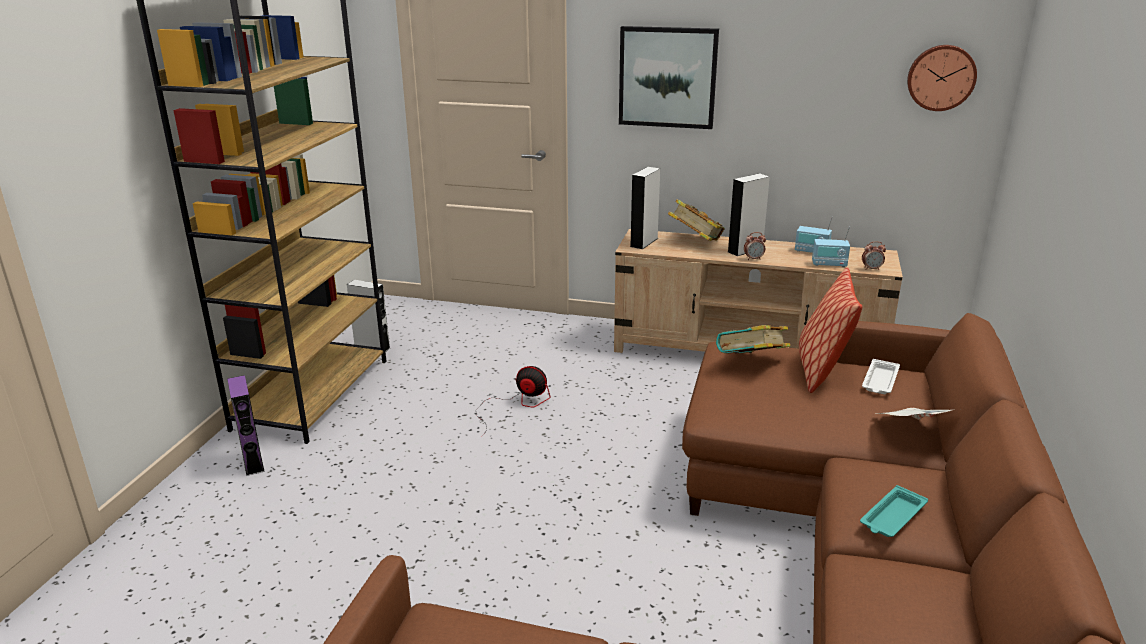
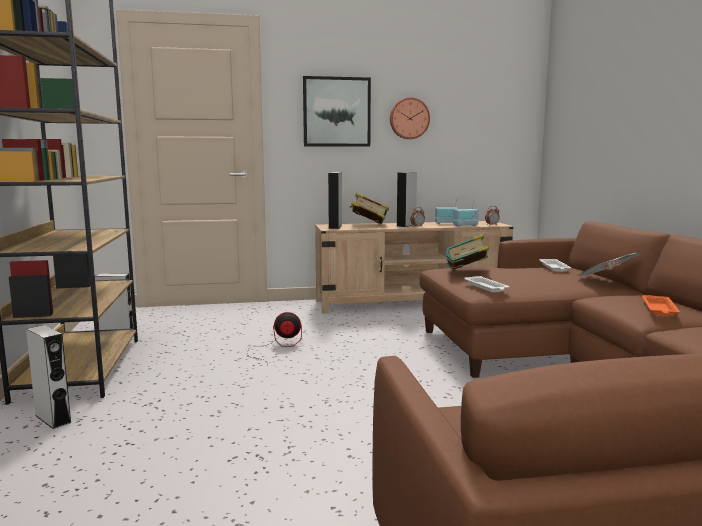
camera: 25 degrees left, 15 degrees down
purple speaker [227,375,265,476] -> grey speaker [26,325,72,429]
pillow [799,268,862,393] -> none
turquoise tray [860,485,928,537] -> orange tray [642,295,680,316]
wall clock [907,45,977,111] -> wall clock moved to [390,97,430,139]
none -> white tray [464,276,510,292]

